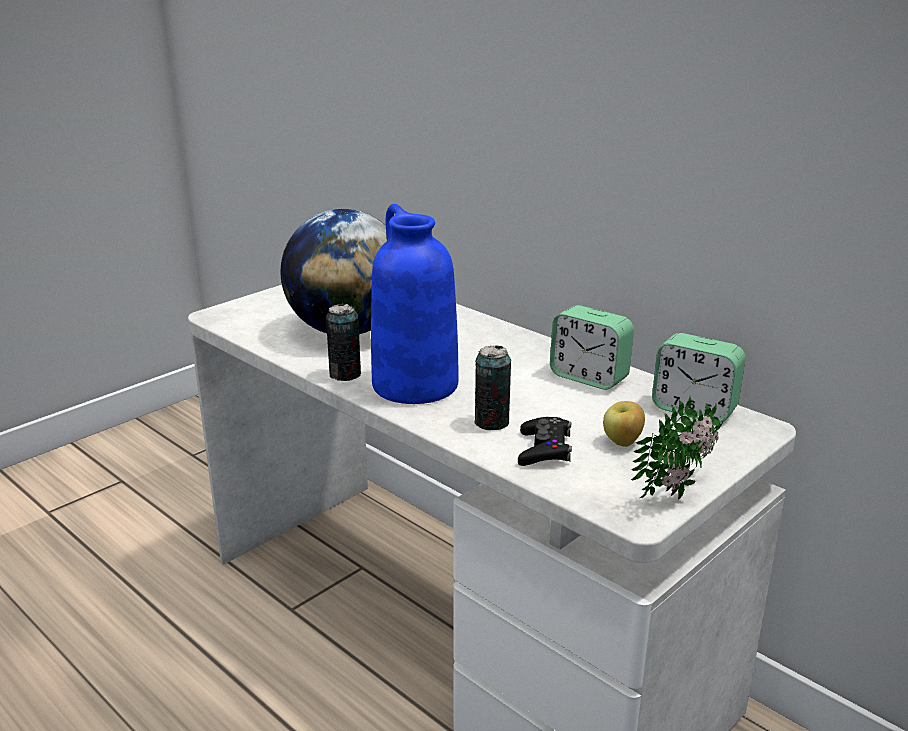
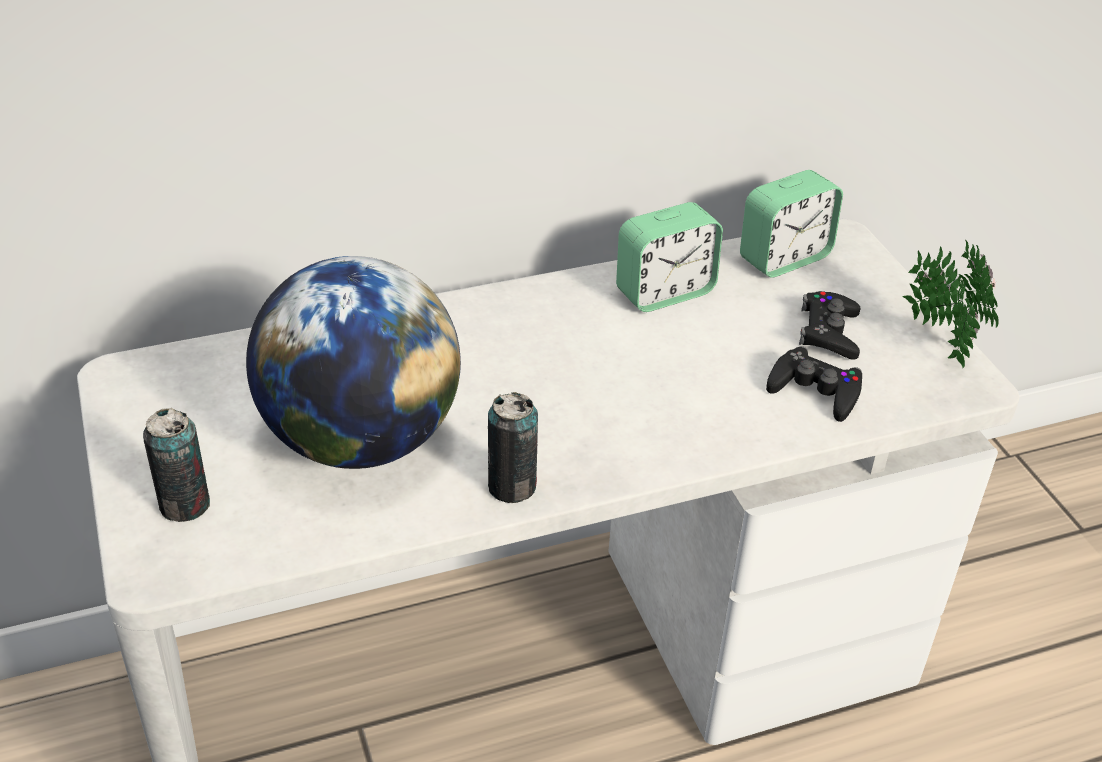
camera: 65 degrees left, 15 degrees up
blue vase [371,204,459,404] -> none
can [475,345,511,430] -> can moved to [143,408,210,522]
apple [603,401,645,447] -> black game controller [799,291,860,360]

